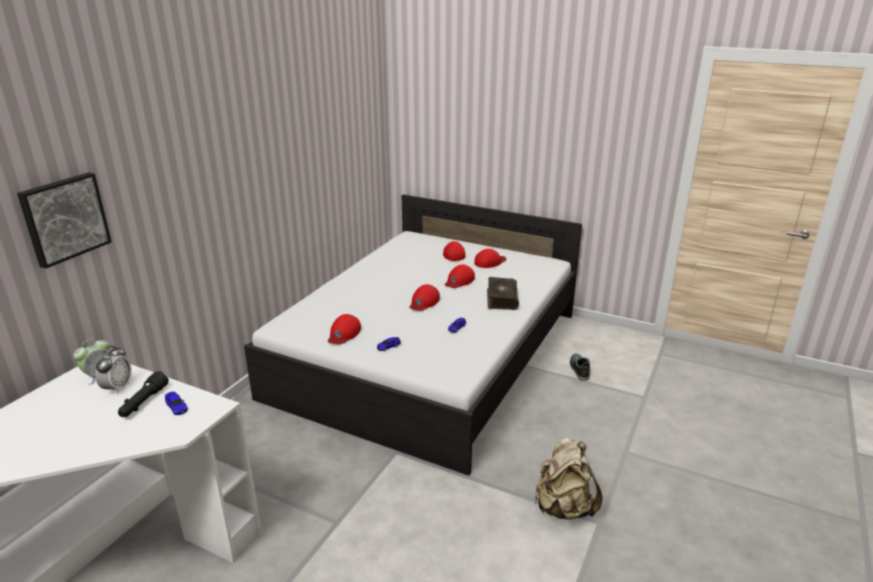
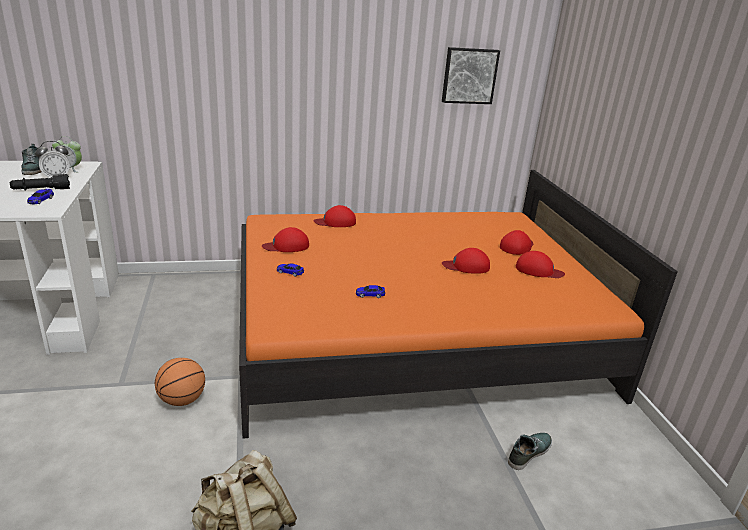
camera: 50 degrees right, 0 degrees up
picture [17,172,112,269] -> picture moved to [442,47,500,104]
white bed [244,194,582,476] -> orange bed [239,170,678,439]
red cap [409,284,440,311] -> red cap moved to [314,205,356,227]
book [487,277,519,310] -> none
none -> shoe [21,144,41,175]
none -> basketball [155,358,205,406]

